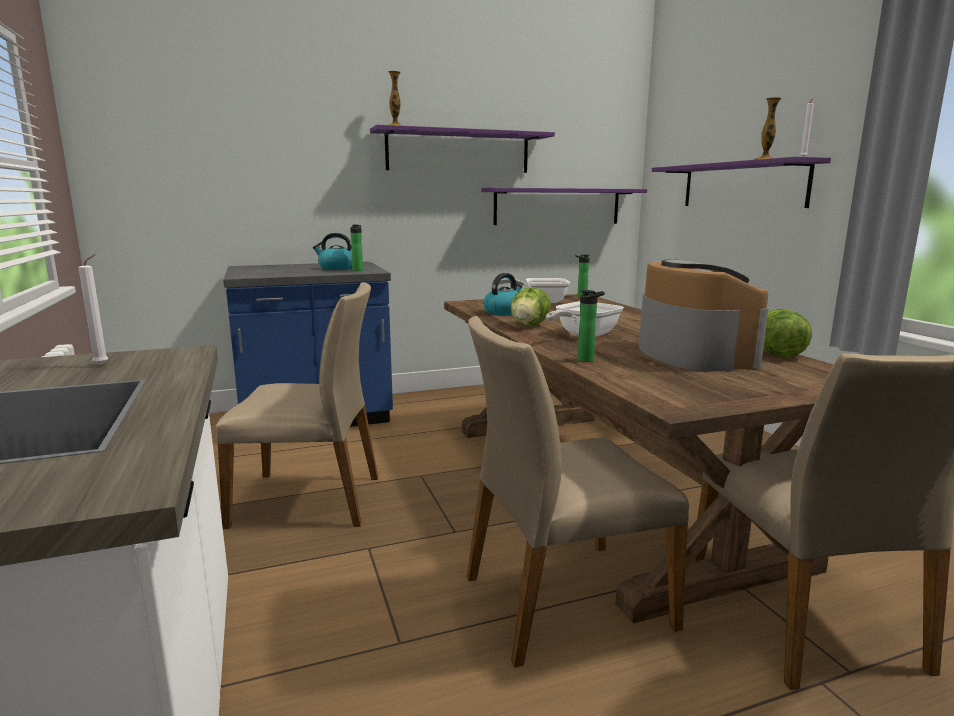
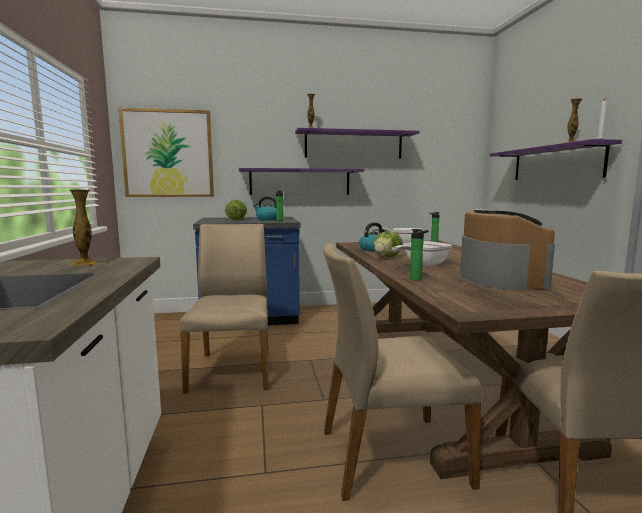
camera: 10 degrees right, 5 degrees down
white candle [79,254,108,365] -> vase [69,189,99,266]
beige chair [216,282,378,529] -> beige chair turned 105 degrees counterclockwise [180,224,269,394]
purple shelf [481,188,647,225] -> purple shelf moved to [239,168,364,195]
lettuce [763,309,812,357] -> lettuce moved to [225,200,247,220]
none -> picture [118,108,214,197]

